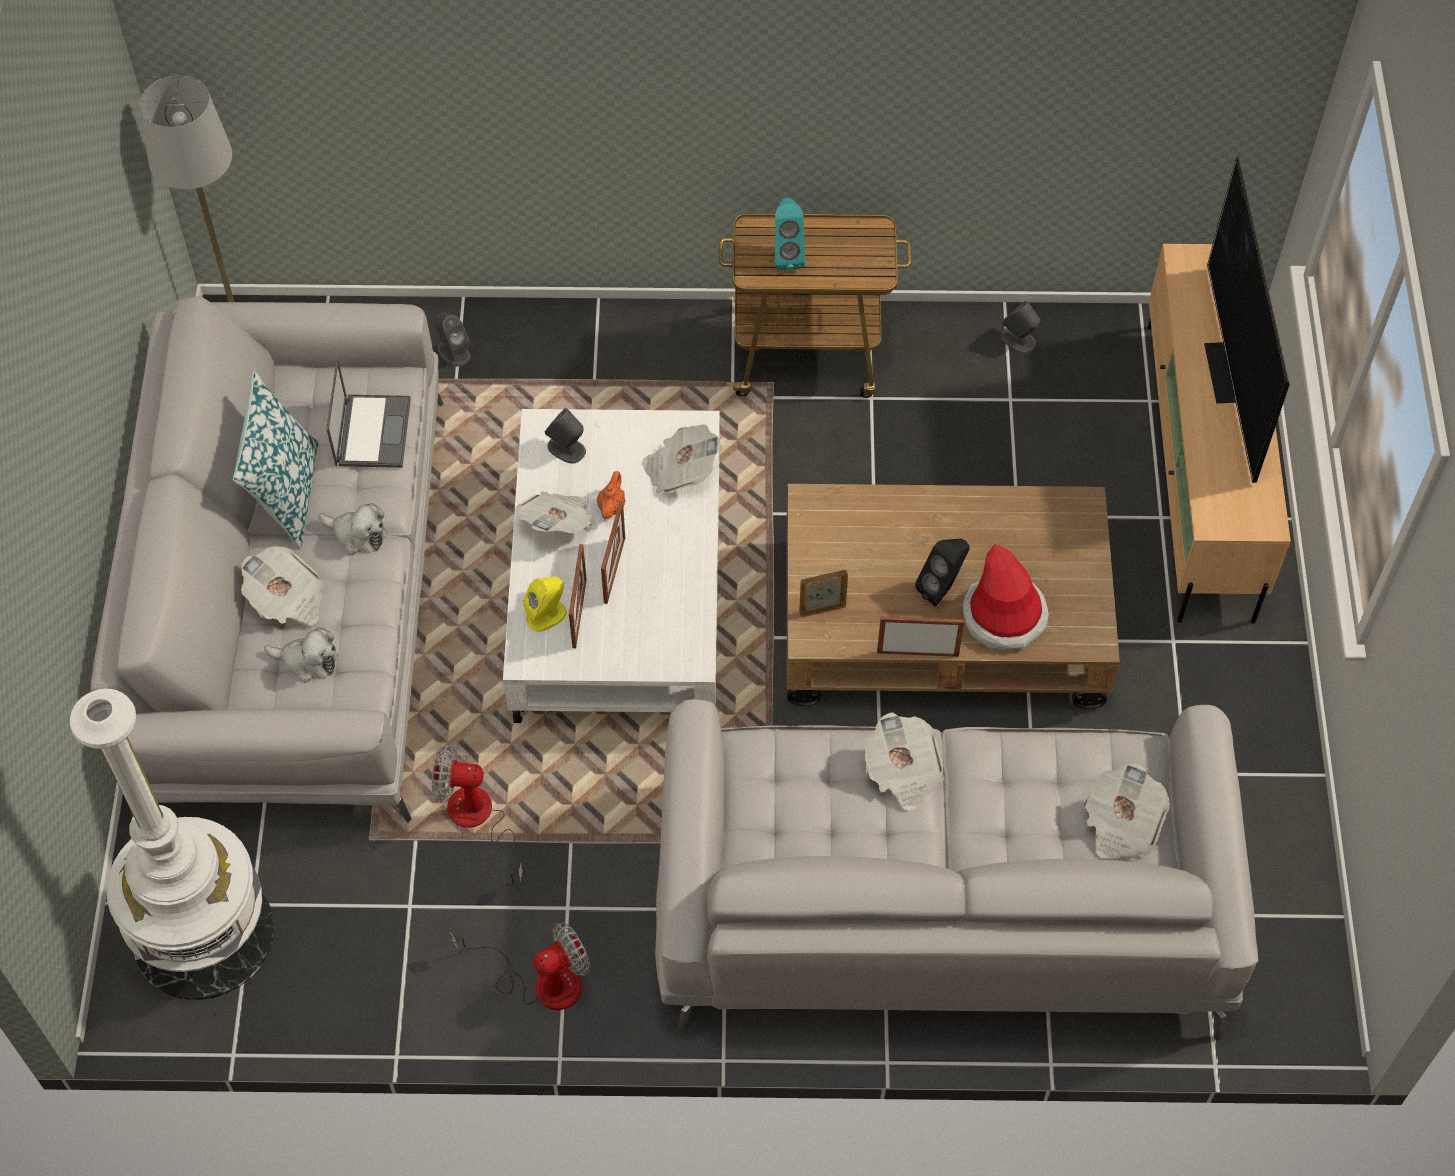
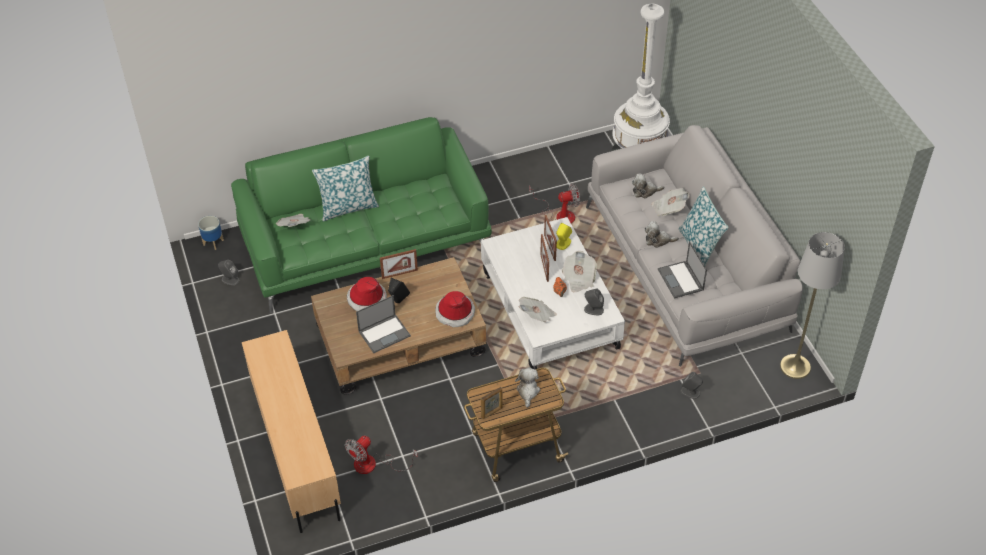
camera: 160 degrees right, 10 degrees down
fan [450,922,590,1010] -> fan moved to [345,435,418,474]
grey sofa [655,699,1258,1039] -> green sofa [231,117,492,313]
turquoise speaker [775,198,805,270] -> plush toy [515,367,540,408]
picture frame [799,570,848,618] -> picture frame moved to [481,387,502,419]
newspaper [864,712,944,811] -> none
grey speaker [1001,301,1040,354] -> grey speaker moved to [218,260,240,285]
television [1204,157,1290,483] -> none
none -> planter [198,216,224,250]
none -> pillow [312,156,379,222]
none -> laptop [356,295,411,353]
none -> hat [435,291,475,327]

